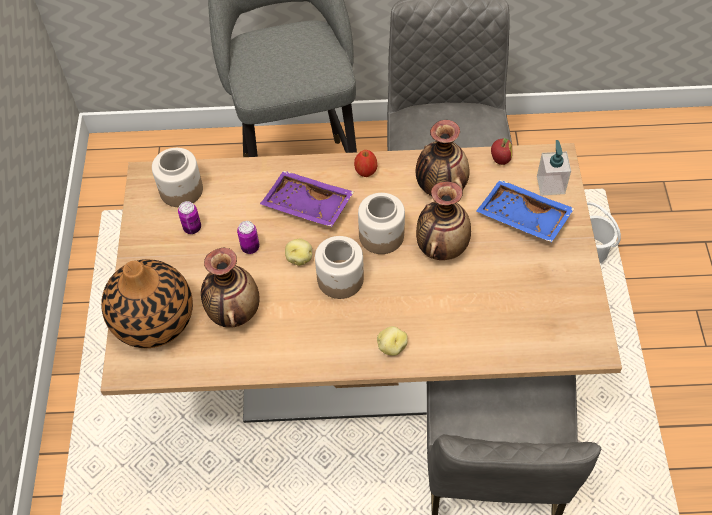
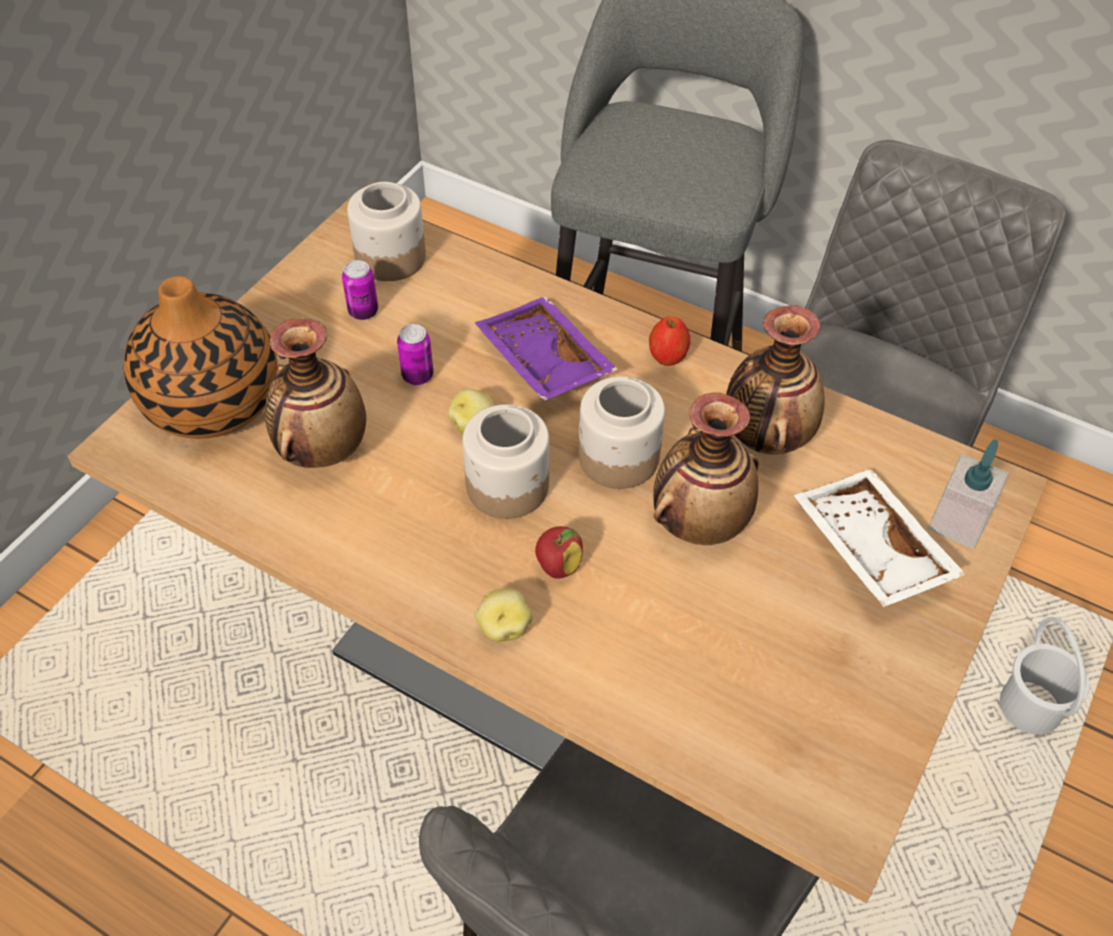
camera: 30 degrees right, 5 degrees down
blue tray [476,180,575,242] -> white tray [794,469,966,607]
apple [491,138,512,165] -> apple moved to [535,526,583,579]

